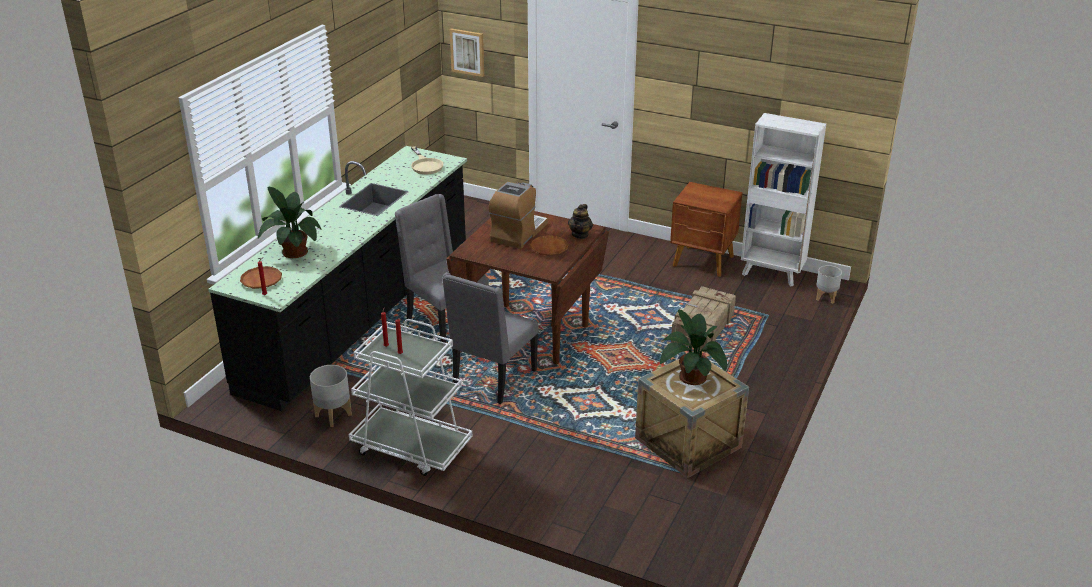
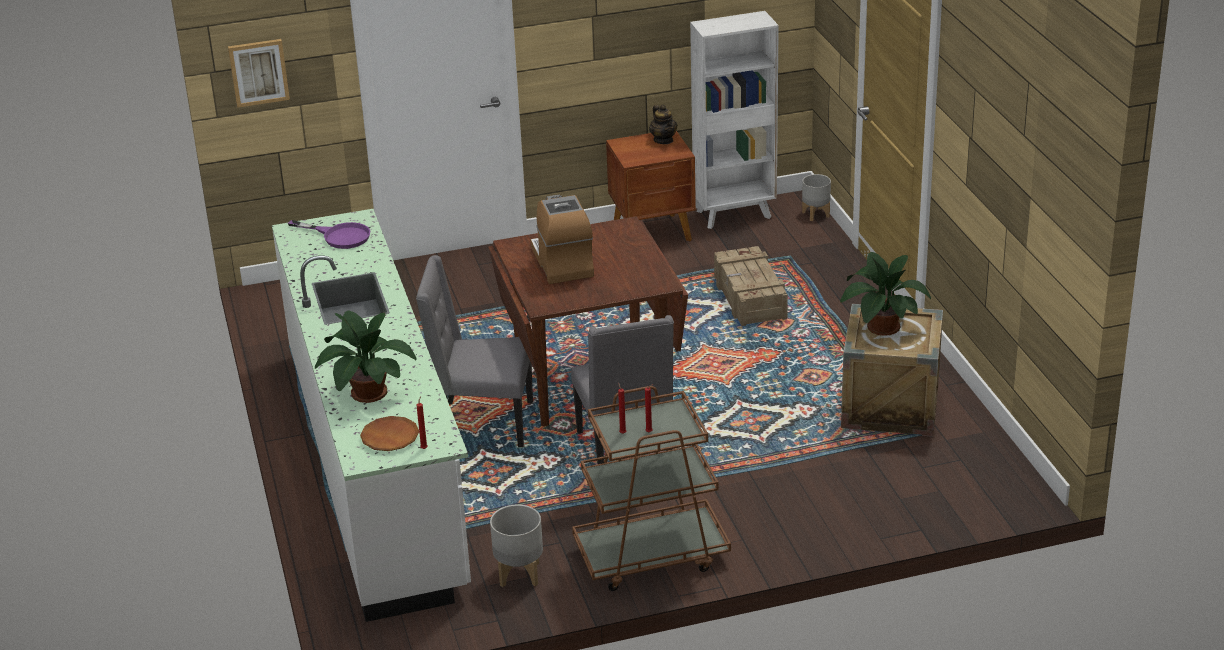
camera: 40 degrees left, 0 degrees up
black counter [208,146,467,411] -> white counter [272,209,471,622]
white cart [349,319,472,476] -> brown cart [572,386,731,591]
beige frying pan [411,146,444,174] -> purple frying pan [288,220,370,249]
brown plate [530,235,569,255] -> none
teapot [568,204,593,239] -> teapot moved to [649,105,677,144]

